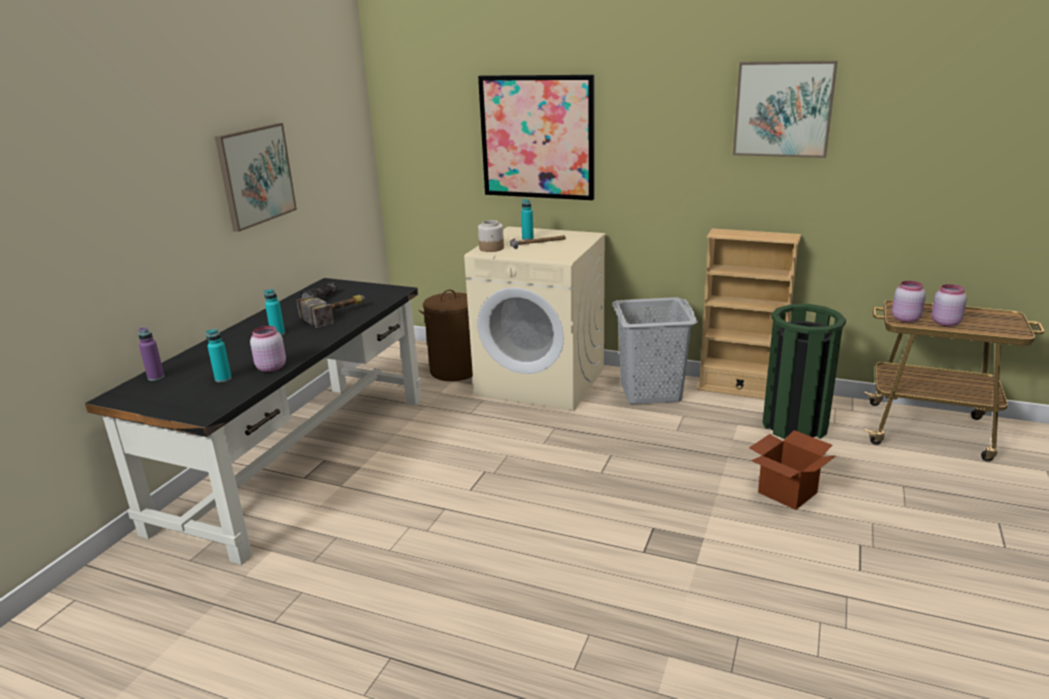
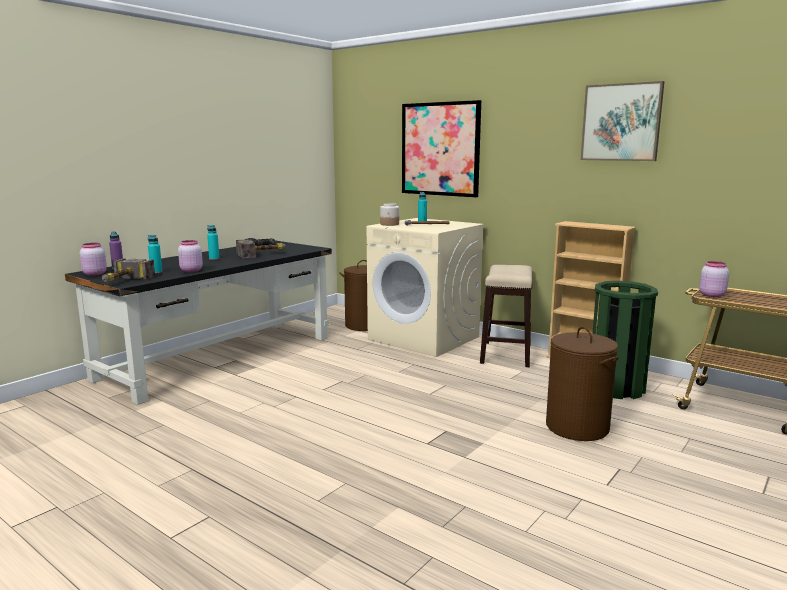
camera: 15 degrees right, 10 degrees down
picture [215,123,297,232] -> none
grey laundry basket [612,297,698,404] -> stool [480,265,532,367]
cardboard box [749,430,836,510] -> brown laundry basket [546,327,618,441]
pink jar [931,284,967,326] -> pink jar moved to [80,243,107,276]
none -> hammer [102,258,155,282]

